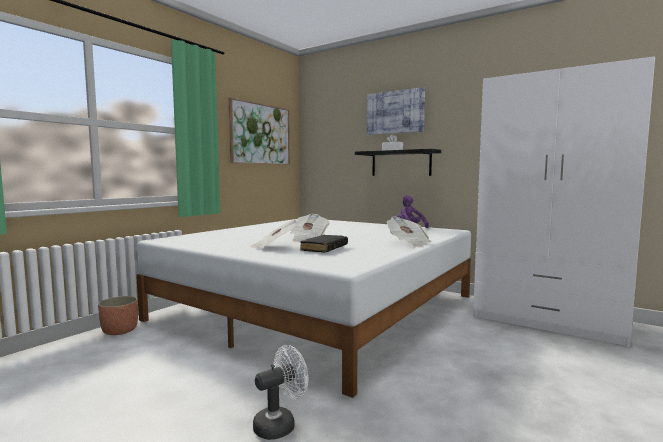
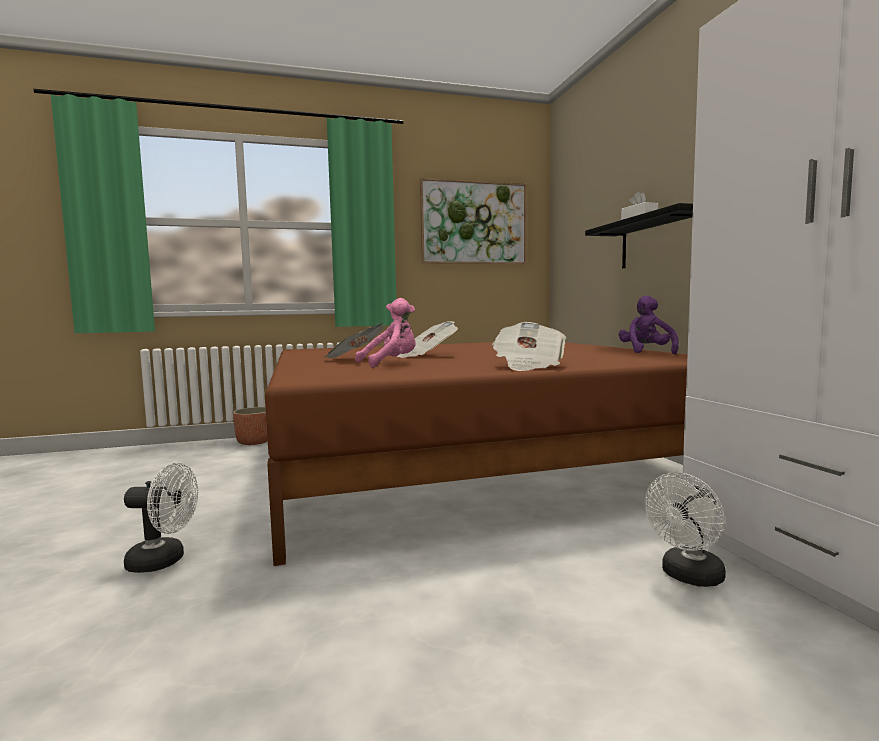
camera: 40 degrees right, 0 degrees up
white bed [136,219,471,398] -> brown bed [265,342,687,566]
black book [300,235,348,253] -> pink plush toy [355,298,416,368]
picture [367,87,425,135] -> none
none -> white fan [645,472,726,587]

